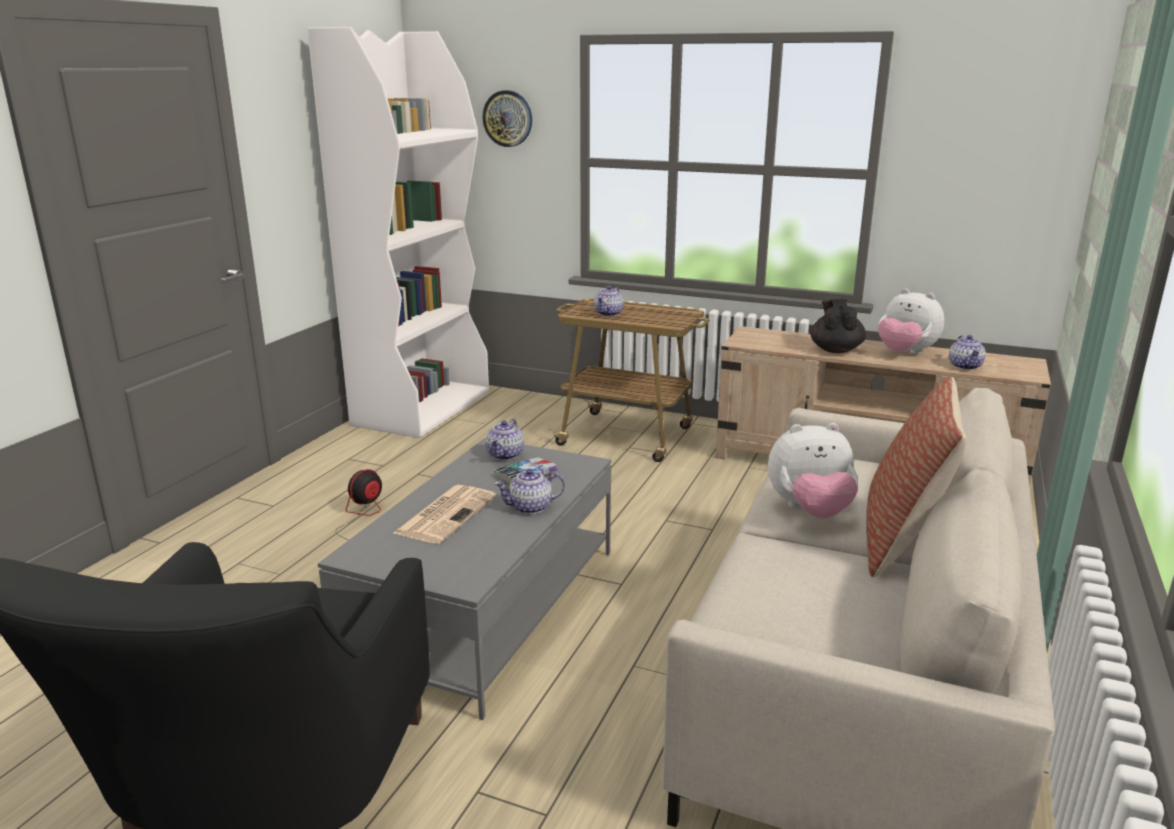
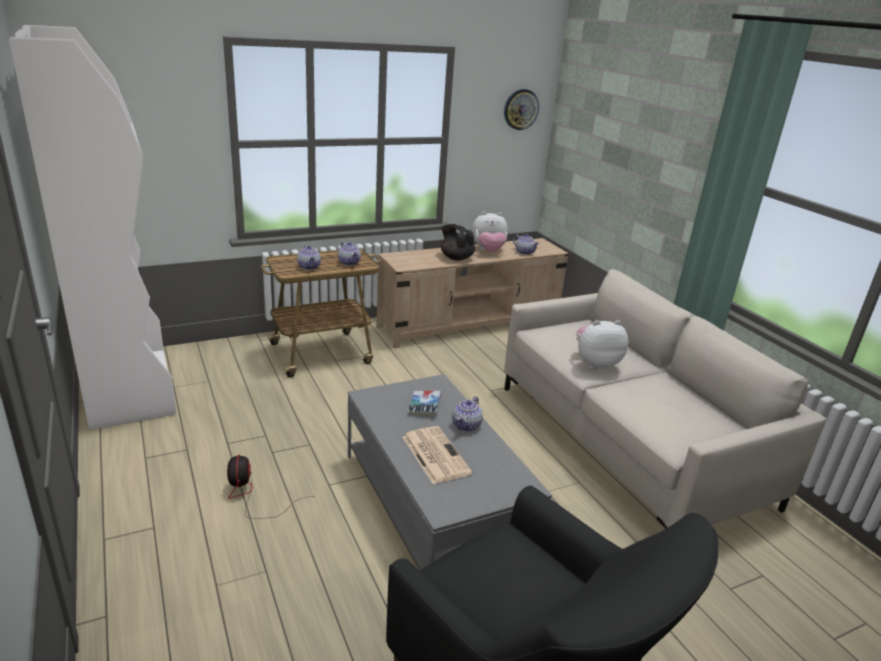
camera: 50 degrees left, 5 degrees up
wall clock [482,90,532,147] -> wall clock moved to [504,89,539,130]
teapot [486,419,524,460] -> teapot moved to [338,242,361,266]
plush toy [768,423,858,519] -> plush toy turned 135 degrees counterclockwise [576,320,628,369]
pillow [866,376,966,578] -> none

